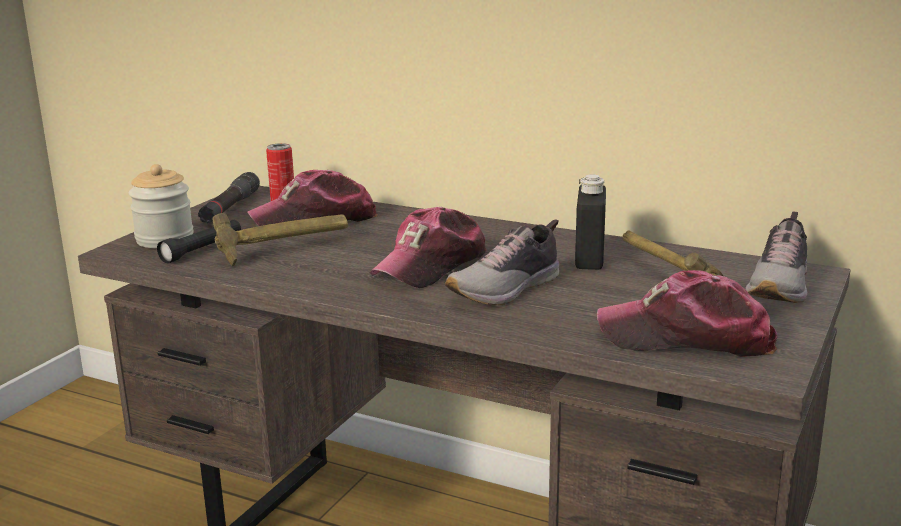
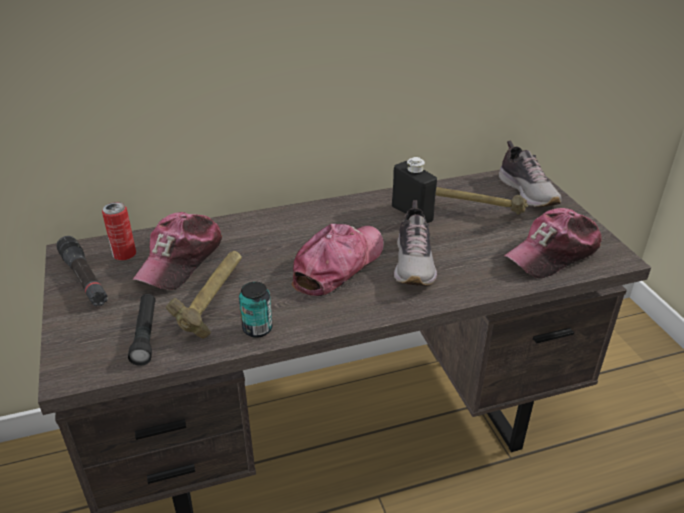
camera: 45 degrees left, 15 degrees up
jar [129,164,194,248] -> none
cap [369,207,487,288] -> cap turned 135 degrees counterclockwise [291,224,384,296]
none -> can [239,282,272,338]

